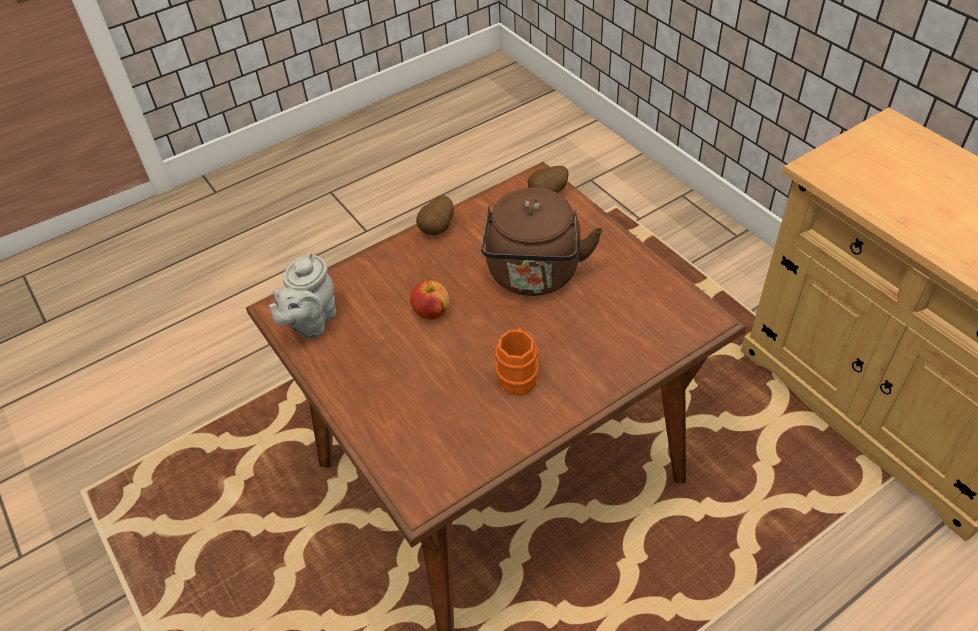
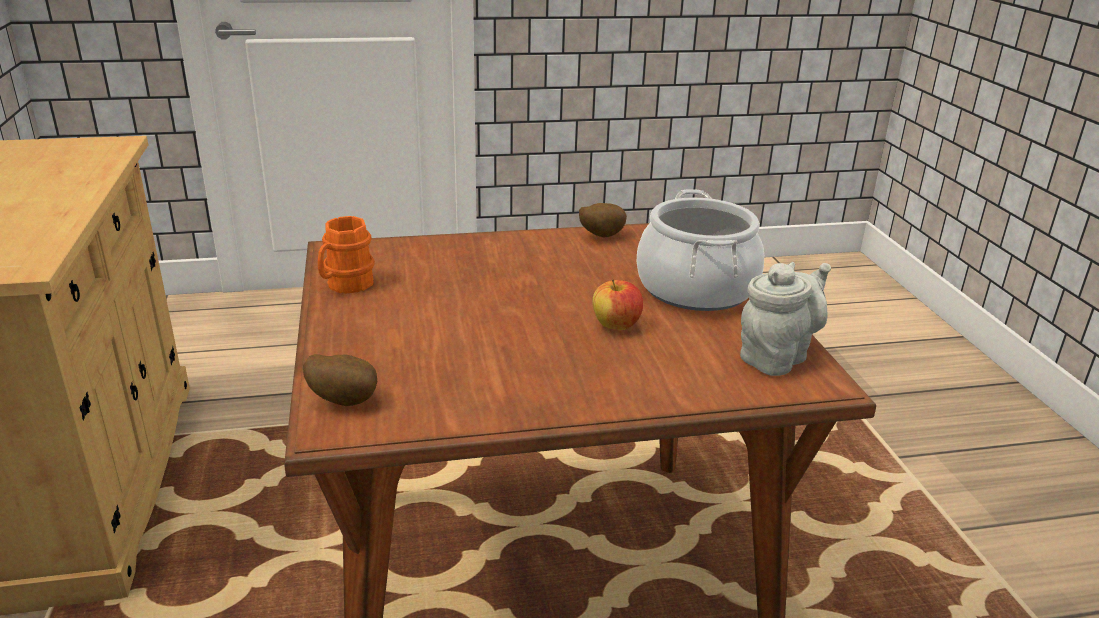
camera: 160 degrees left, 20 degrees down
potato [416,195,454,235] -> potato moved to [579,203,627,237]
brown kettle [481,188,603,296] -> none
orange mug [495,327,539,396] -> orange mug moved to [318,216,375,294]
none -> cooking pot [637,189,764,311]

